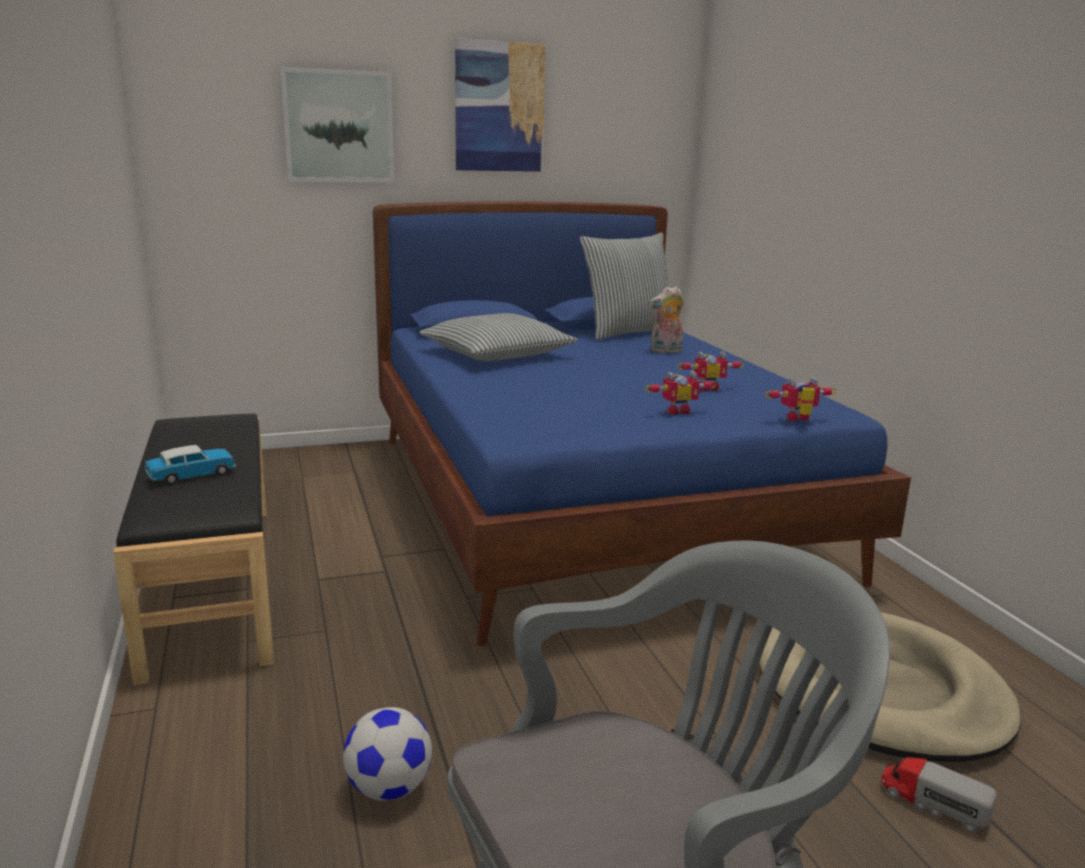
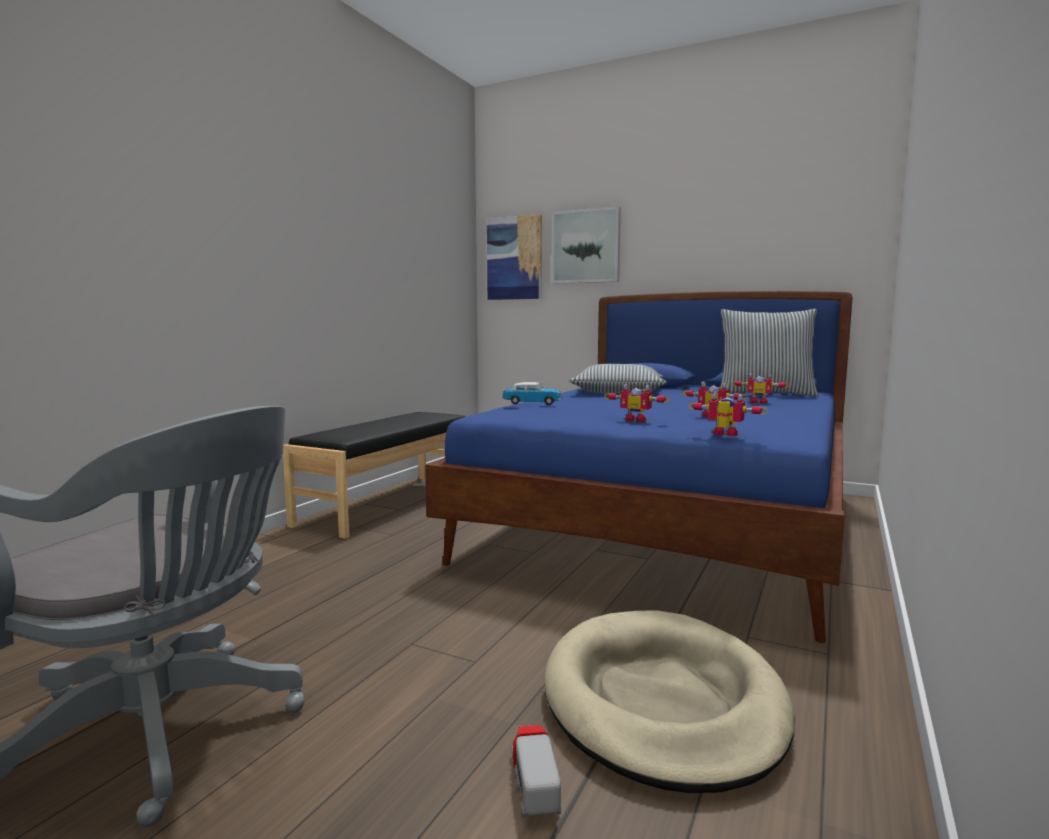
camera: 45 degrees right, 10 degrees down
toy car [145,445,236,485] -> toy car moved to [502,382,562,405]
football [343,707,432,801] -> none
picture [455,38,546,172] -> picture moved to [487,214,542,300]
plush toy [649,286,684,353] -> toy robot [731,373,789,404]

